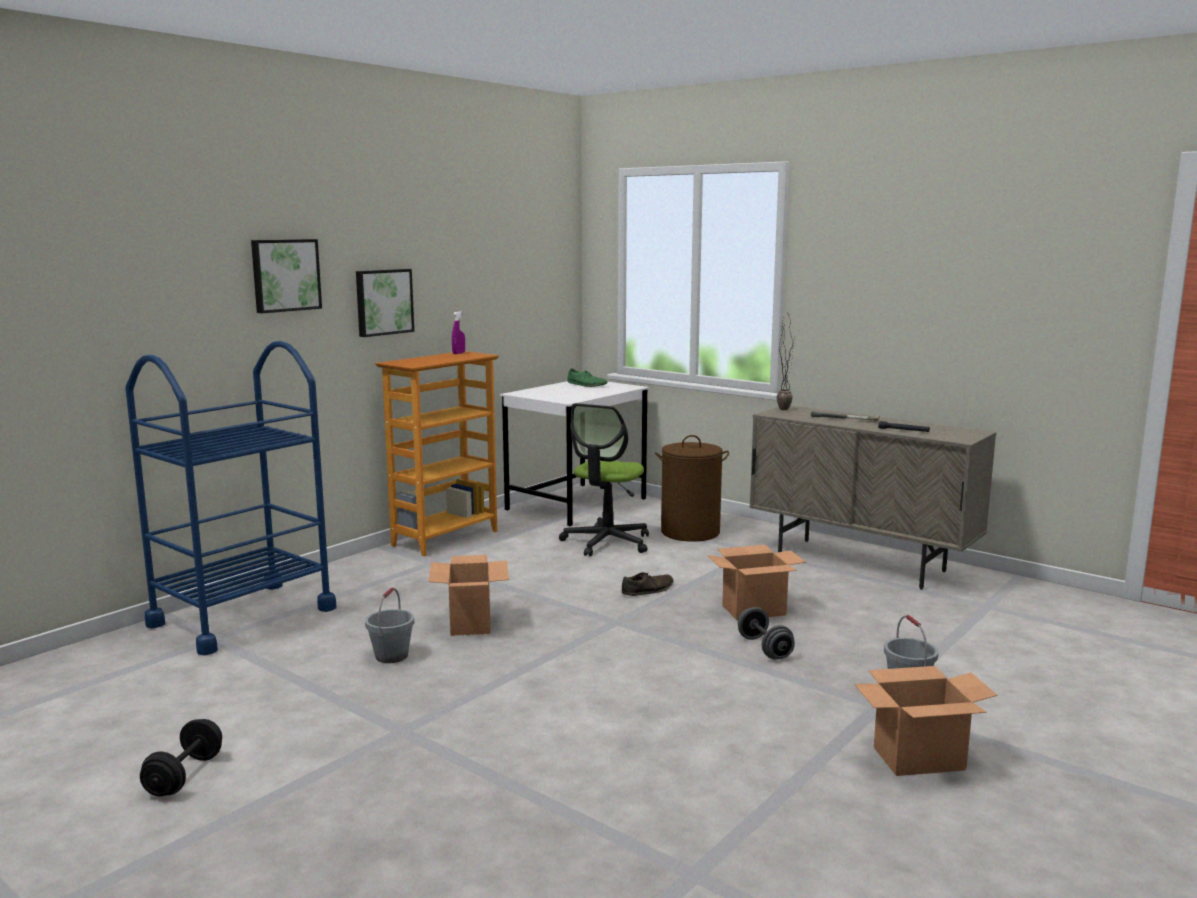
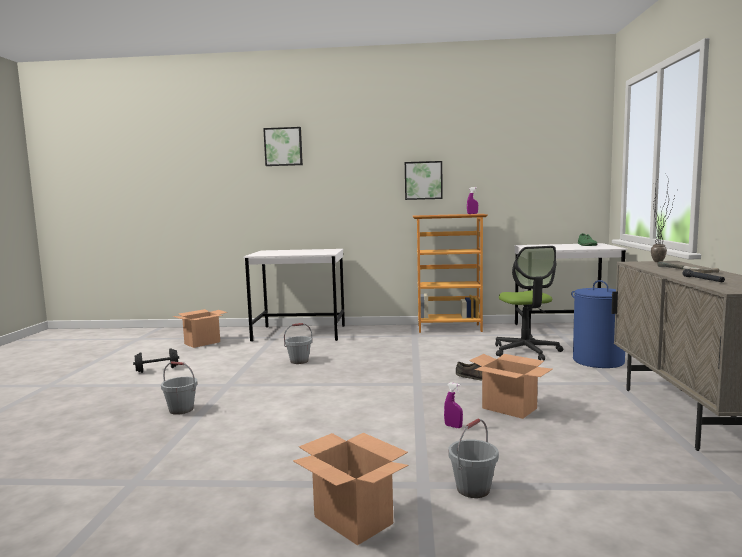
camera: 55 degrees right, 5 degrees down
blue cart [126,341,337,656] -> white desk [243,249,345,342]
picture [251,239,322,313] -> picture moved to [263,127,303,166]
cardboard box [429,555,509,636] -> cardboard box moved to [173,309,228,348]
office chair [559,403,649,556] -> office chair turned 90 degrees counterclockwise [495,246,563,360]
brown laundry basket [655,435,729,542] -> blue laundry basket [571,280,625,368]
grey dumbbell [738,607,795,659] -> purple spray bottle [444,382,463,428]
none -> grey bucket [161,361,198,415]

